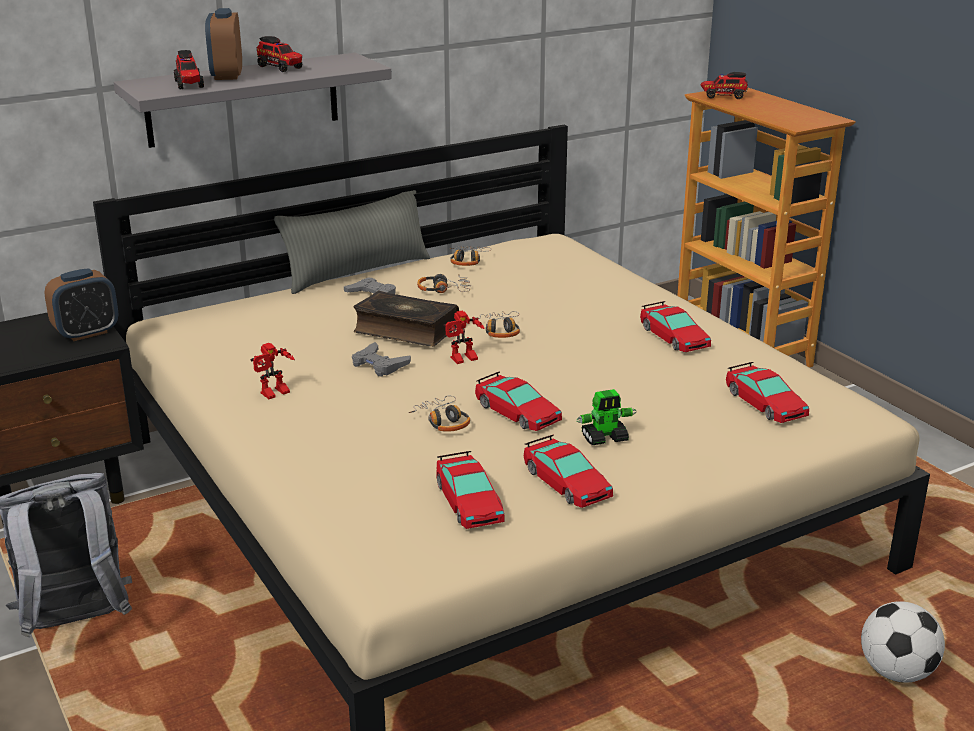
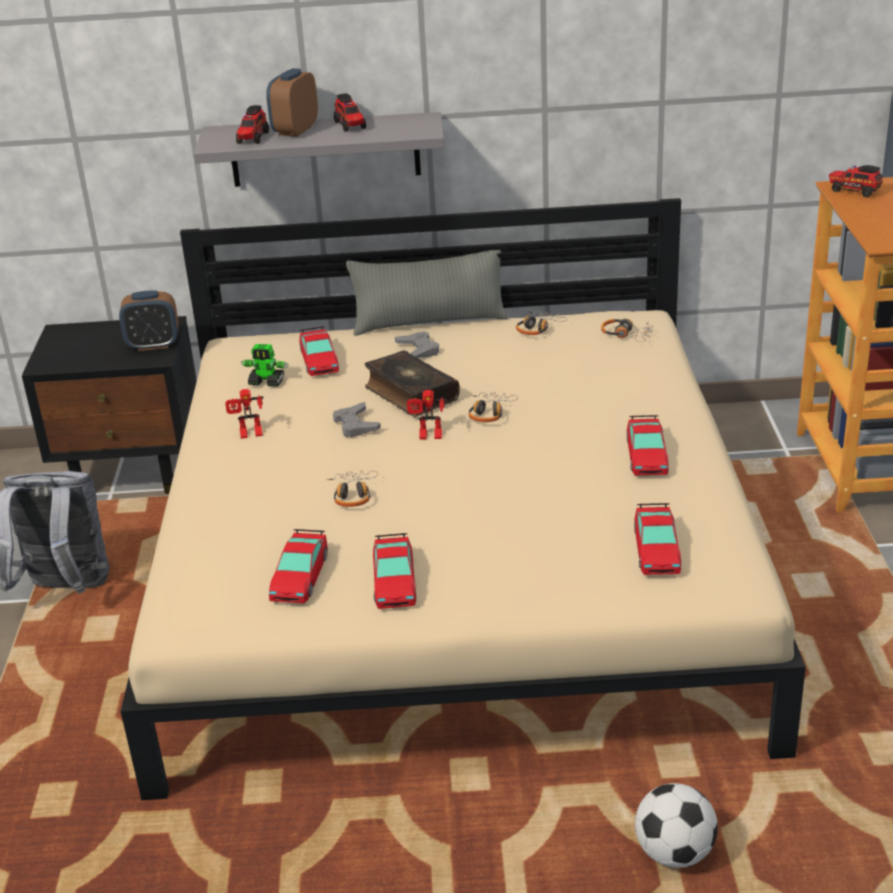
camera: 30 degrees right, 5 degrees up
headphones [417,274,471,293] -> headphones moved to [601,319,653,342]
toy car [475,371,562,431] -> toy car moved to [299,326,339,376]
toy robot [576,389,637,445] -> toy robot moved to [241,344,289,387]

